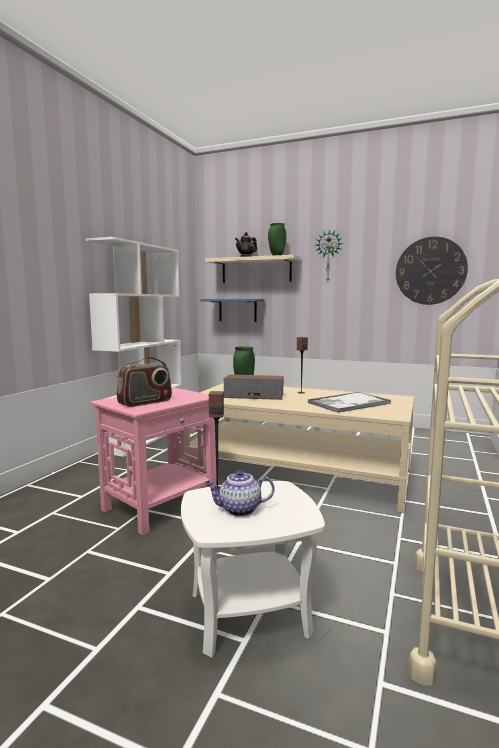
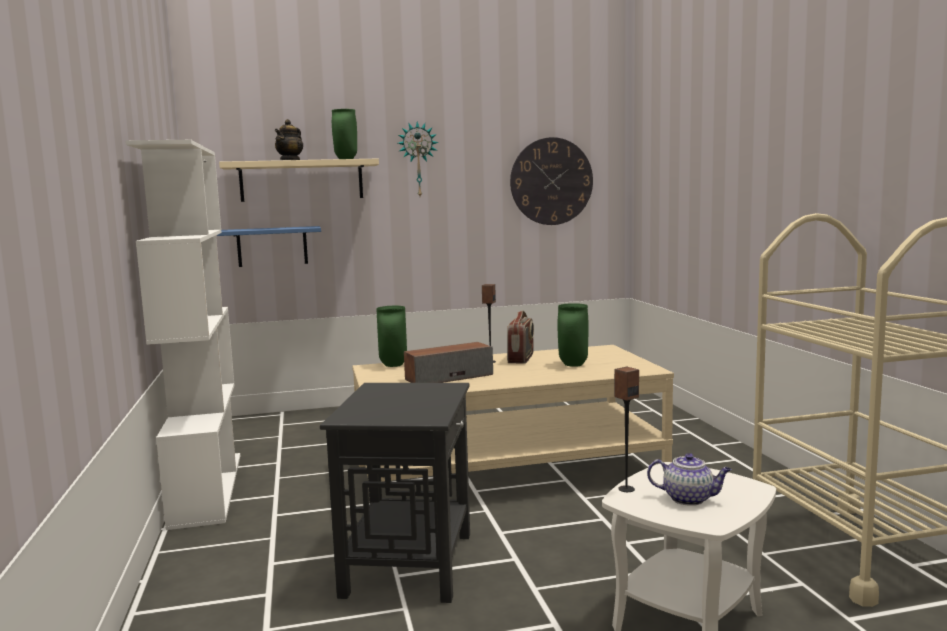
camera: 35 degrees left, 0 degrees up
pink side table [90,387,216,535] -> black side table [320,383,470,603]
radio [117,357,172,407] -> radio moved to [507,311,534,364]
teapot [205,470,274,516] -> teapot turned 120 degrees counterclockwise [647,453,732,506]
tray [308,392,391,413] -> green vase [558,303,588,367]

